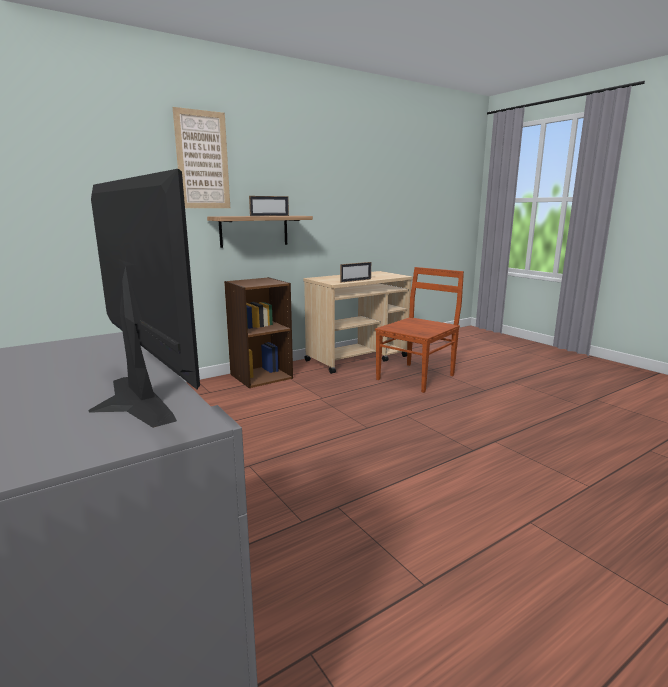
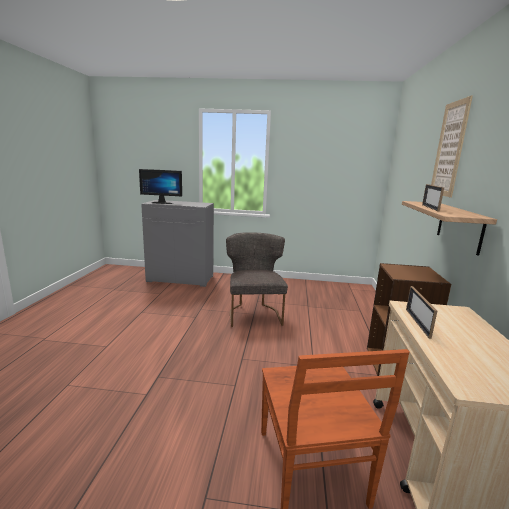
camera: 130 degrees right, 0 degrees up
none -> grey chair [226,232,288,327]

